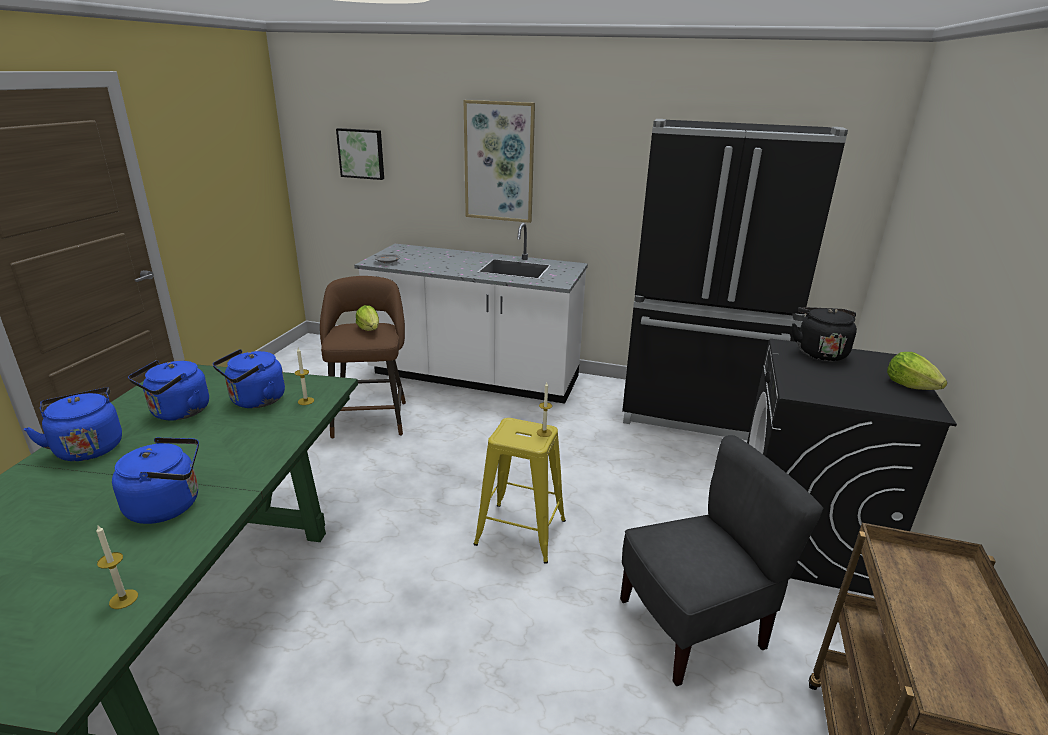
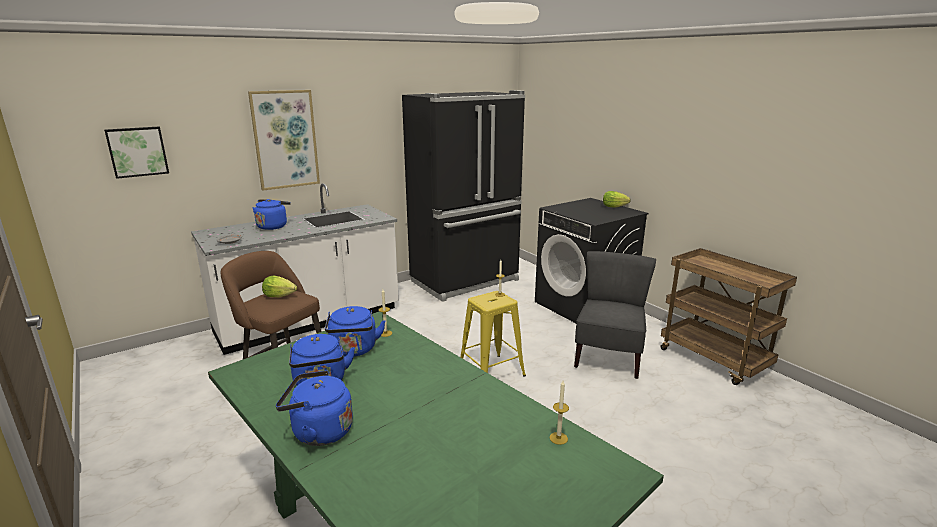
camera: 50 degrees left, 5 degrees down
blue kettle [112,437,199,524] -> blue kettle moved to [252,199,291,230]
black kettle [792,307,857,361] -> none

